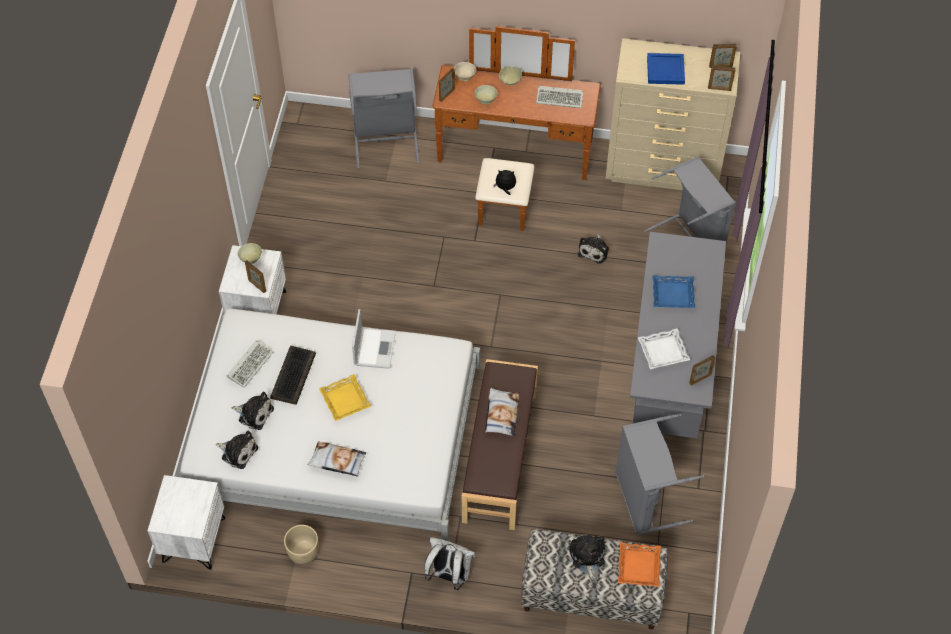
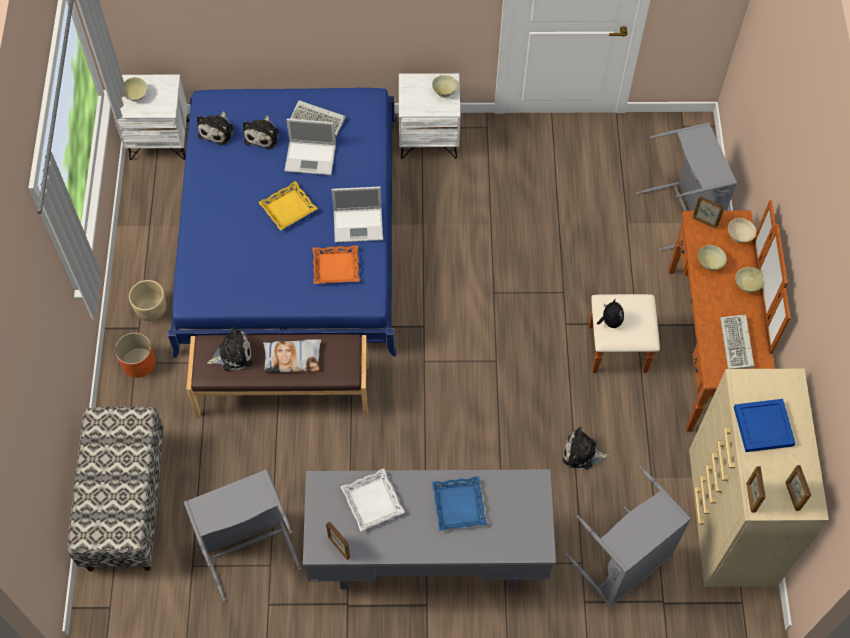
camera: 80 degrees right, 5 degrees up
white bed [178,309,482,542] -> blue bed [168,88,397,358]
picture frame [245,260,266,293] -> none
keyboard [270,346,316,405] -> laptop [284,119,336,175]
beige planter [284,525,319,564] -> beige planter moved to [129,280,166,321]
pillow [307,442,366,476] -> none
white backpack [424,537,476,590] -> orange planter [115,333,156,378]
plush toy [569,535,605,580] -> plush toy moved to [207,327,253,371]
orange tray [618,542,661,587] -> orange tray moved to [313,245,360,284]
none -> beige bowl [123,77,148,101]

